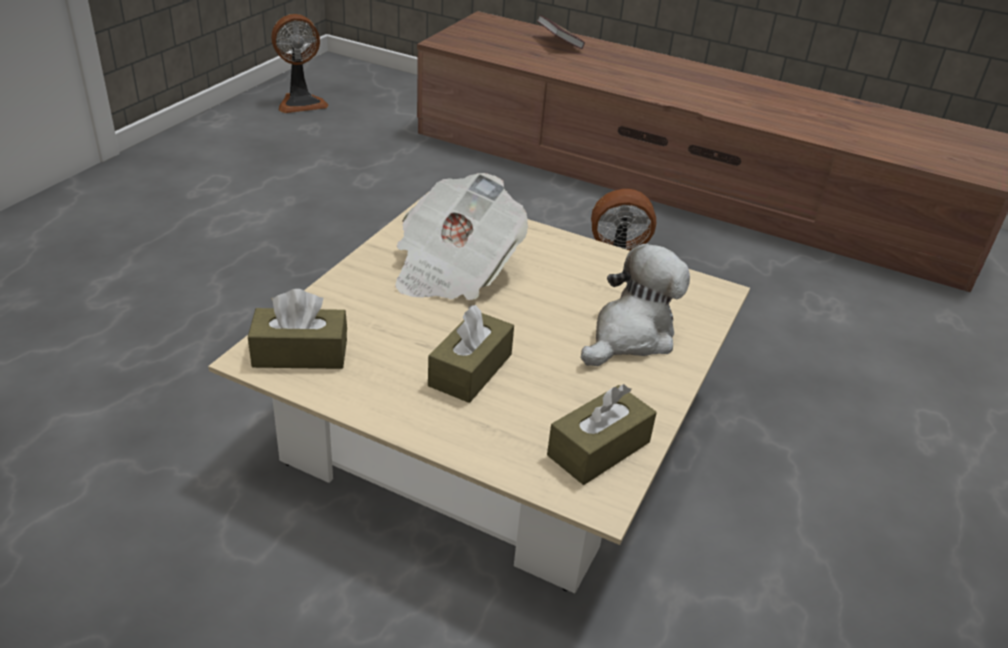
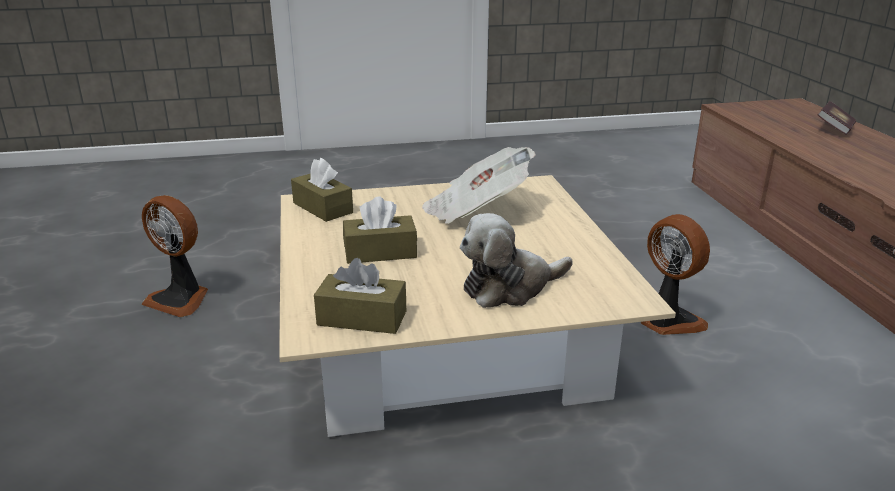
camera: 55 degrees right, 10 degrees down
fan [271,14,329,113] -> fan moved to [141,195,208,317]
plush toy [581,244,690,366] -> plush toy turned 150 degrees clockwise [460,213,573,308]

